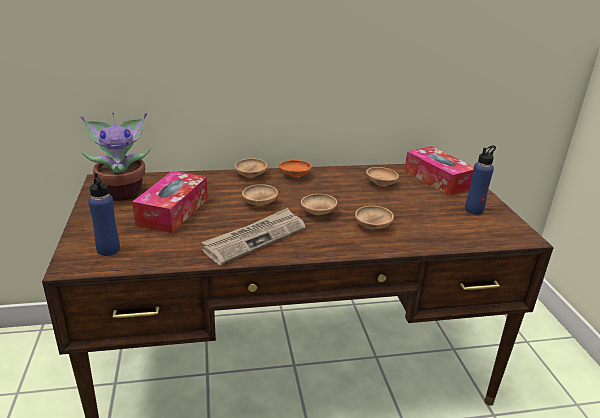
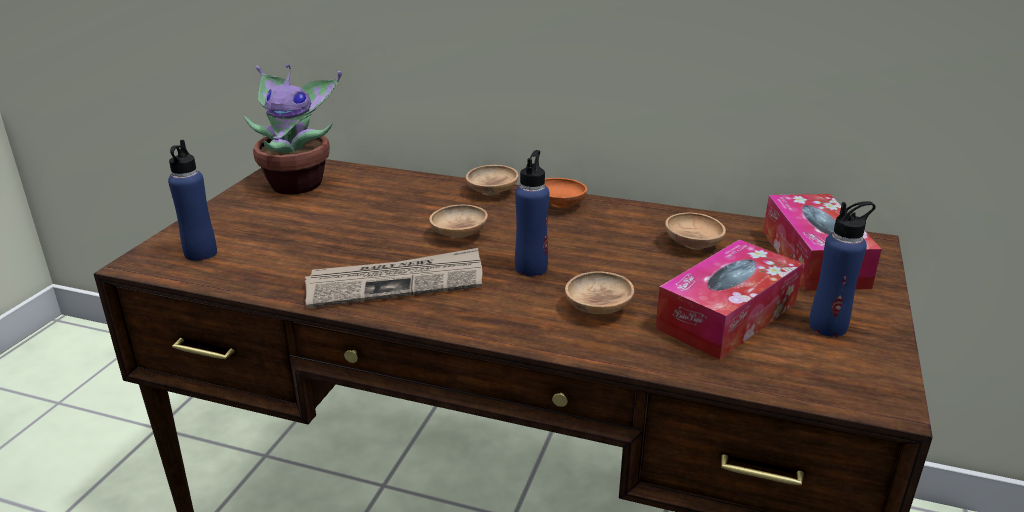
camera: 30 degrees right, 0 degrees up
tissue box [132,171,208,233] -> tissue box moved to [655,239,803,360]
brown bowl [301,194,337,215] -> blue bottle [515,150,549,276]

